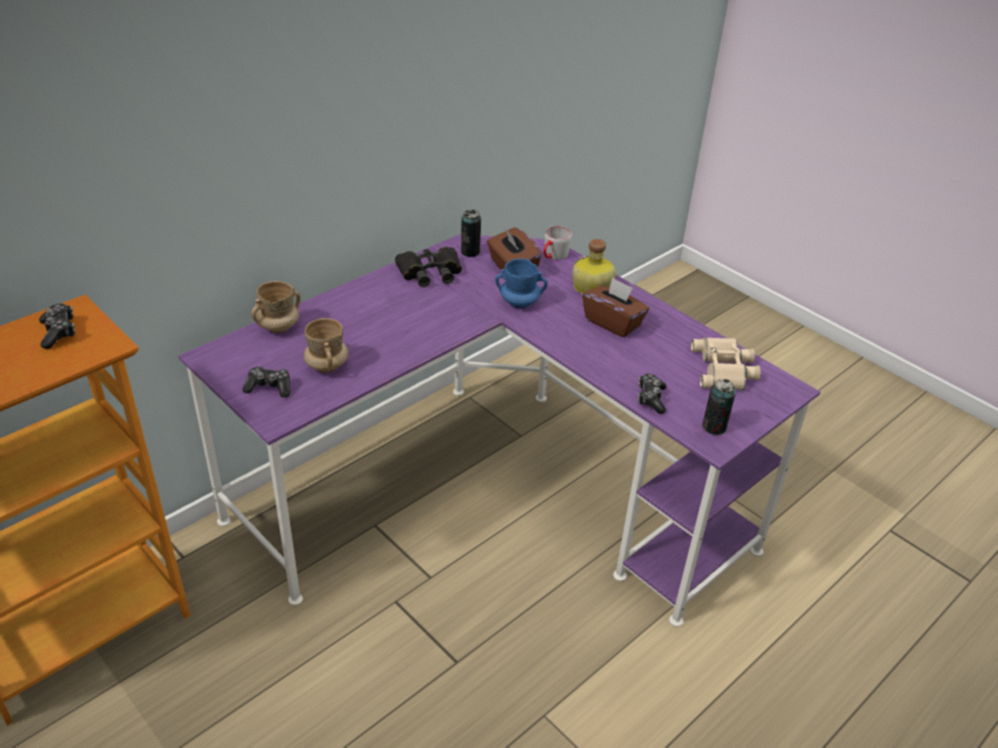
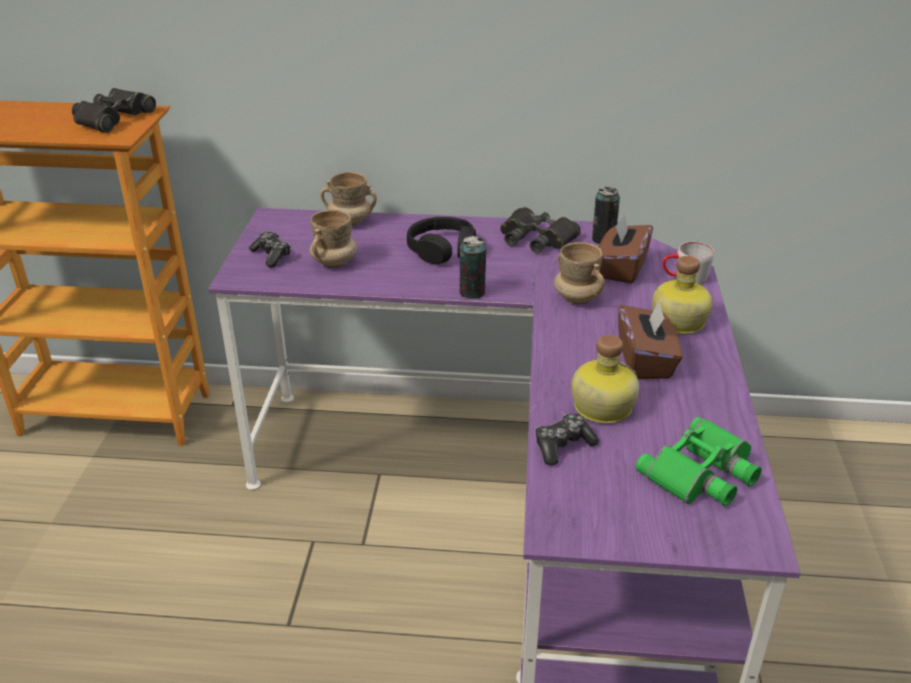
camera: 50 degrees right, 5 degrees down
game controller [39,303,75,349] -> black binoculars [72,88,156,133]
blue mug [495,259,548,308] -> beige mug [554,242,605,304]
beige binoculars [691,337,761,390] -> green binoculars [636,417,761,506]
can [702,379,736,435] -> can moved to [459,236,486,299]
none -> black headphones [407,217,476,264]
none -> bottle [571,335,639,424]

